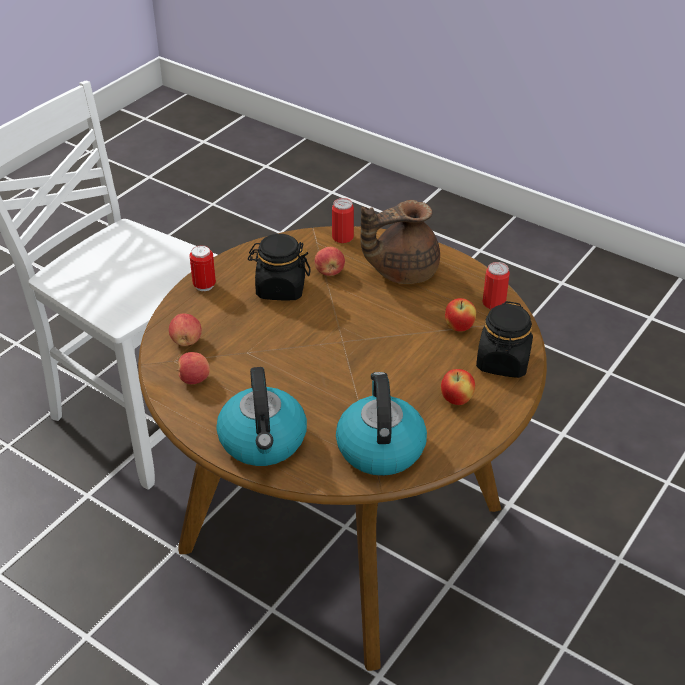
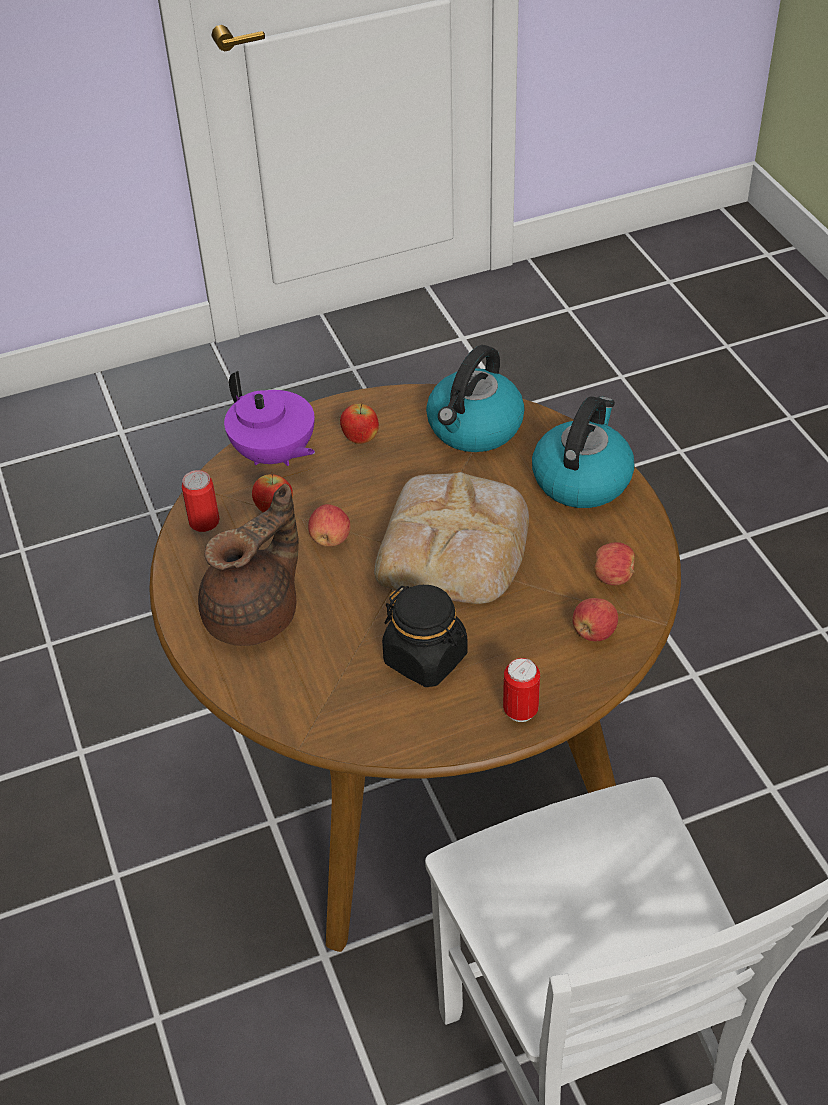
camera: 145 degrees left, 5 degrees up
apple [315,247,345,276] -> apple moved to [308,504,351,546]
can [332,198,354,243] -> none
brown teapot [360,200,440,284] -> brown teapot turned 60 degrees counterclockwise [198,484,299,646]
black jar [476,301,533,378] -> purple teapot [224,371,315,466]
none -> bread [374,472,529,604]

